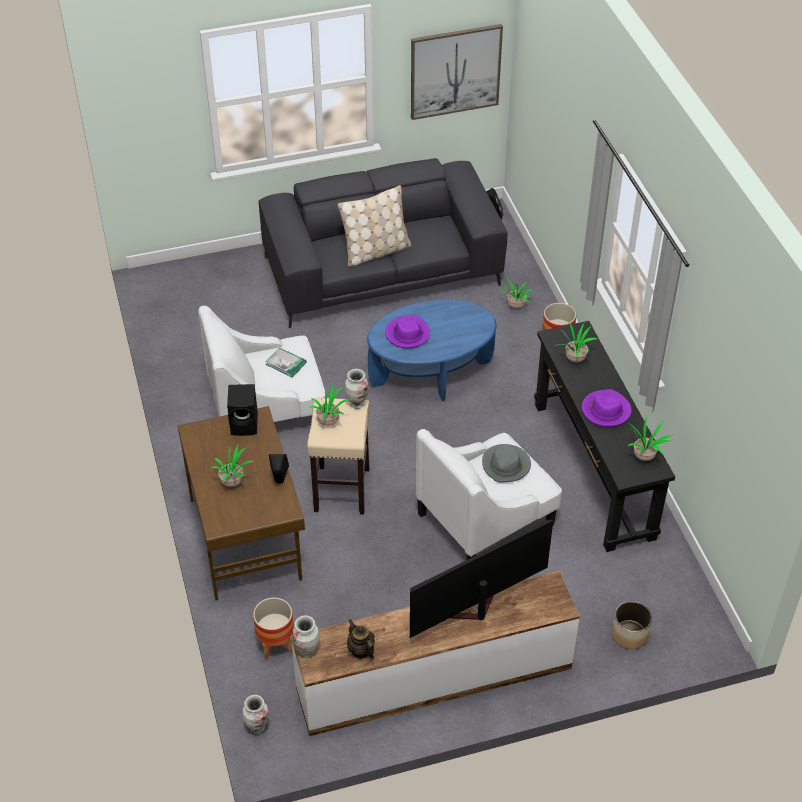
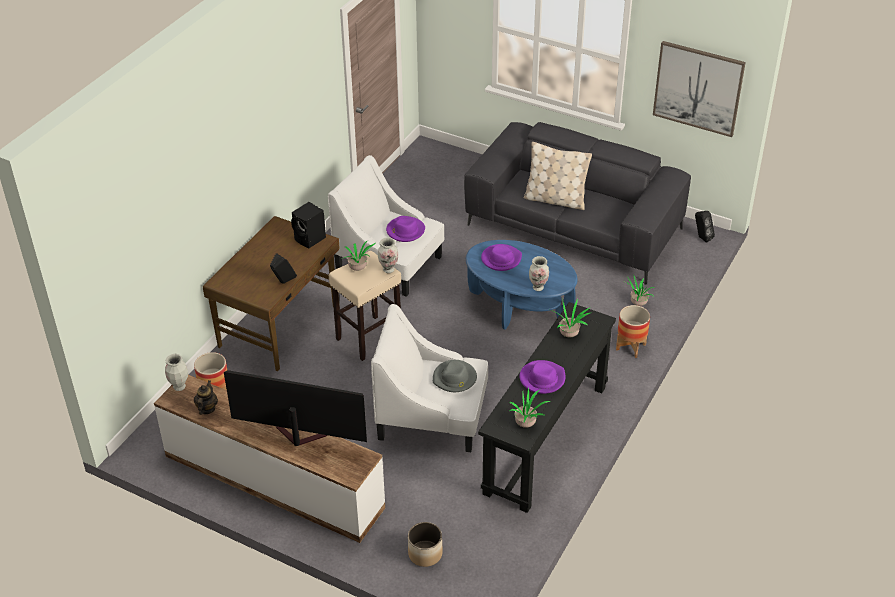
camera: 45 degrees right, 5 degrees down
potted plant [210,444,254,487] -> none
vase [242,695,269,734] -> vase moved to [529,256,549,291]
book [266,348,307,377] -> purple hat [386,216,425,242]

